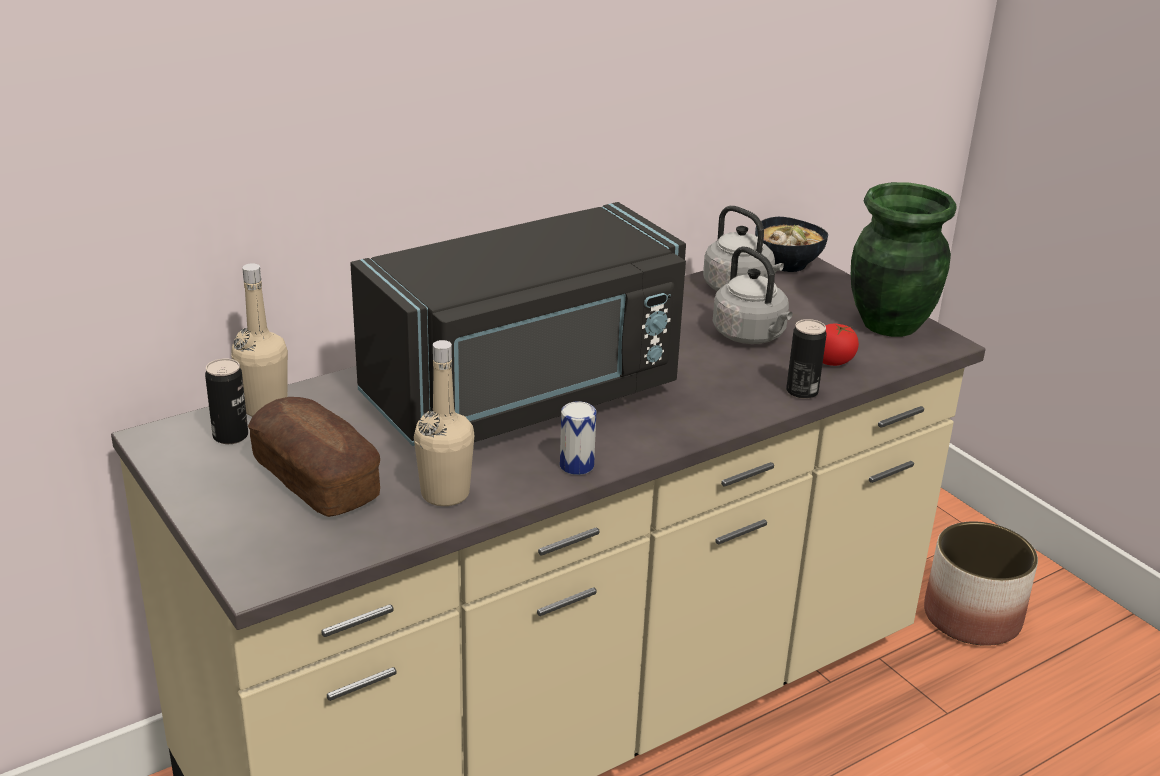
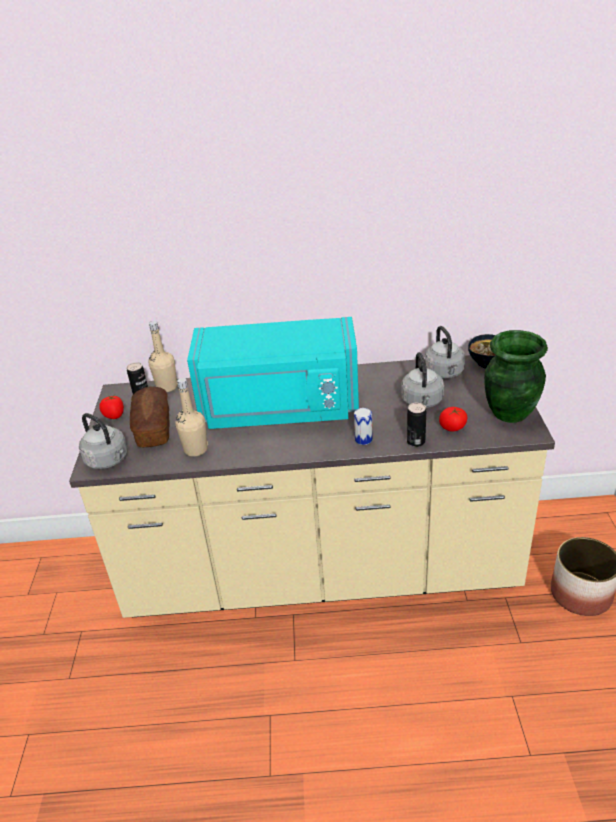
camera: 35 degrees right, 5 degrees up
black microwave [350,202,686,446] -> turquoise microwave [187,317,359,429]
can [560,401,596,475] -> can moved to [354,408,373,445]
none -> grey kettle [79,413,128,469]
none -> tomato [99,395,124,419]

